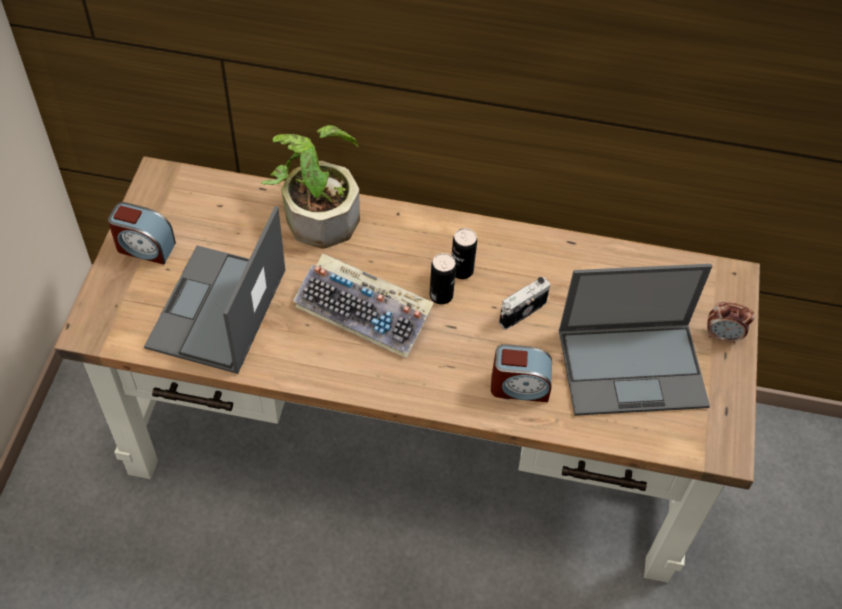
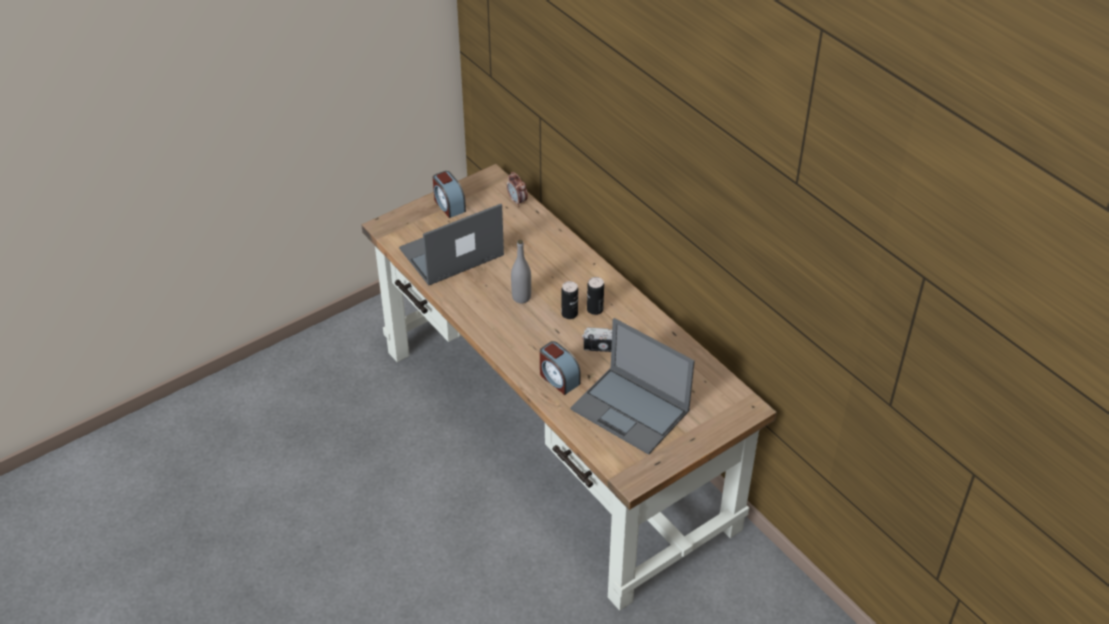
camera: 45 degrees right, 10 degrees down
potted plant [261,125,360,249] -> none
keyboard [293,253,434,358] -> grey bottle [511,240,531,303]
alarm clock [707,302,755,343] -> alarm clock moved to [507,172,528,207]

